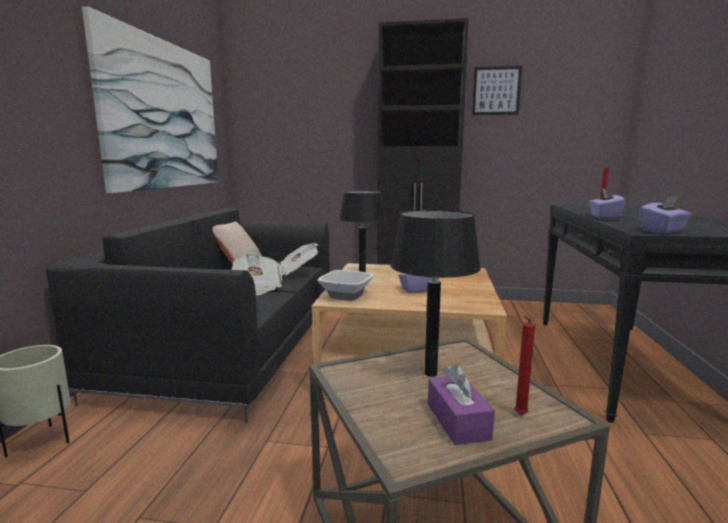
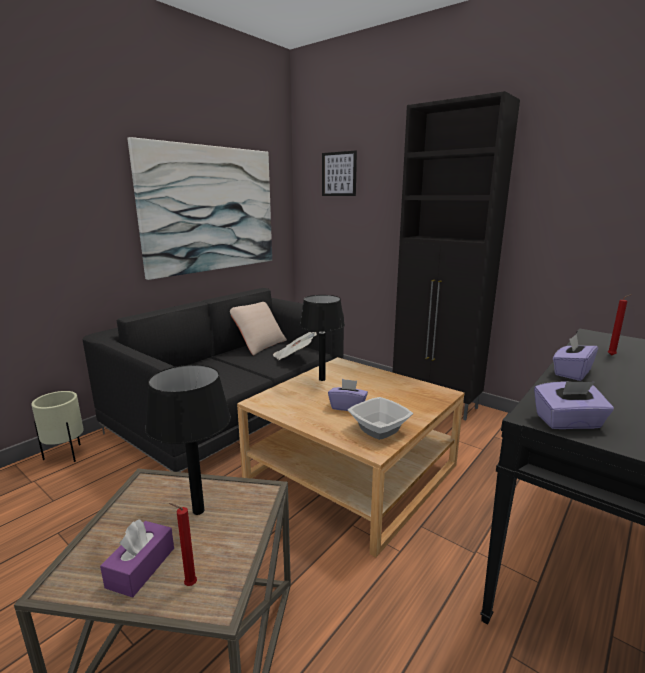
camera: 30 degrees right, 5 degrees up
newspaper [232,253,282,295] -> none
bowl [317,270,374,301] -> bowl moved to [348,397,413,440]
picture [472,66,522,115] -> picture moved to [322,151,357,196]

